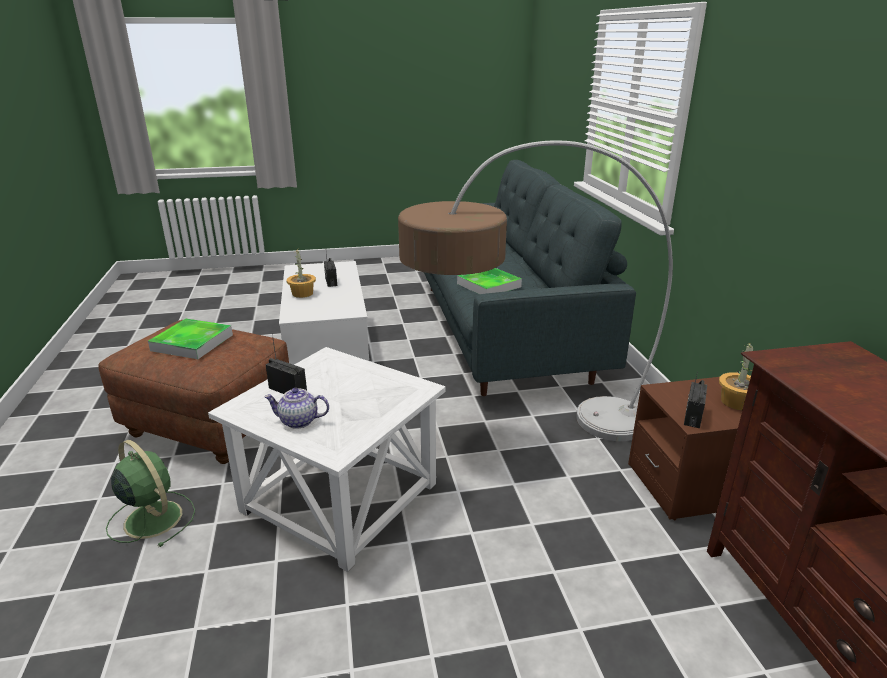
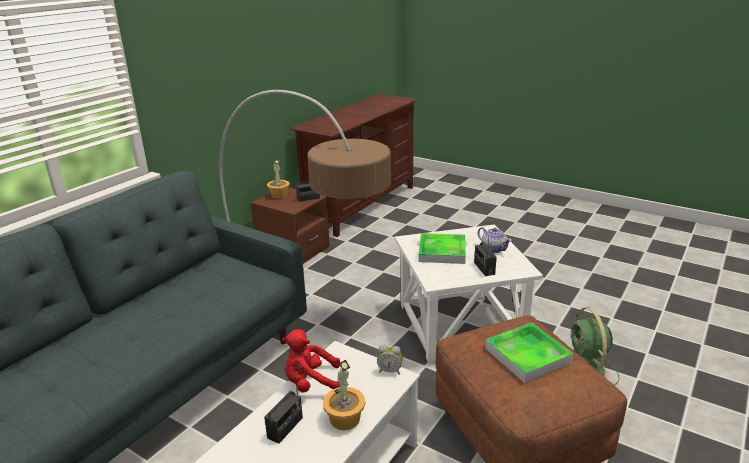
camera: 135 degrees left, 0 degrees up
tray [457,268,522,294] -> tray moved to [418,233,466,264]
none -> red plush toy [282,329,340,392]
none -> alarm clock [377,345,403,375]

